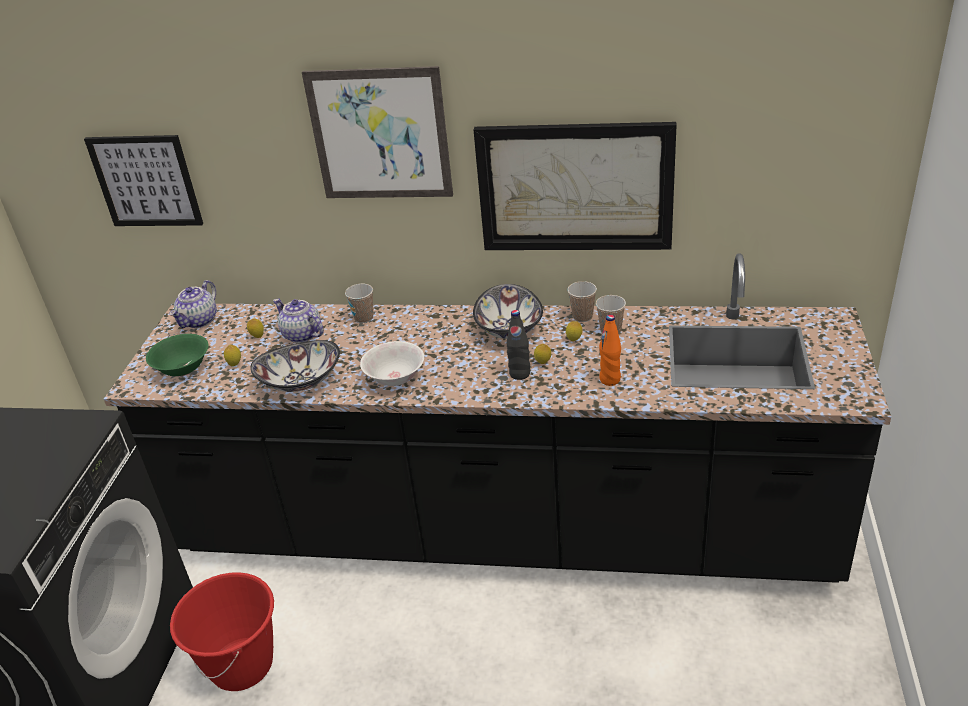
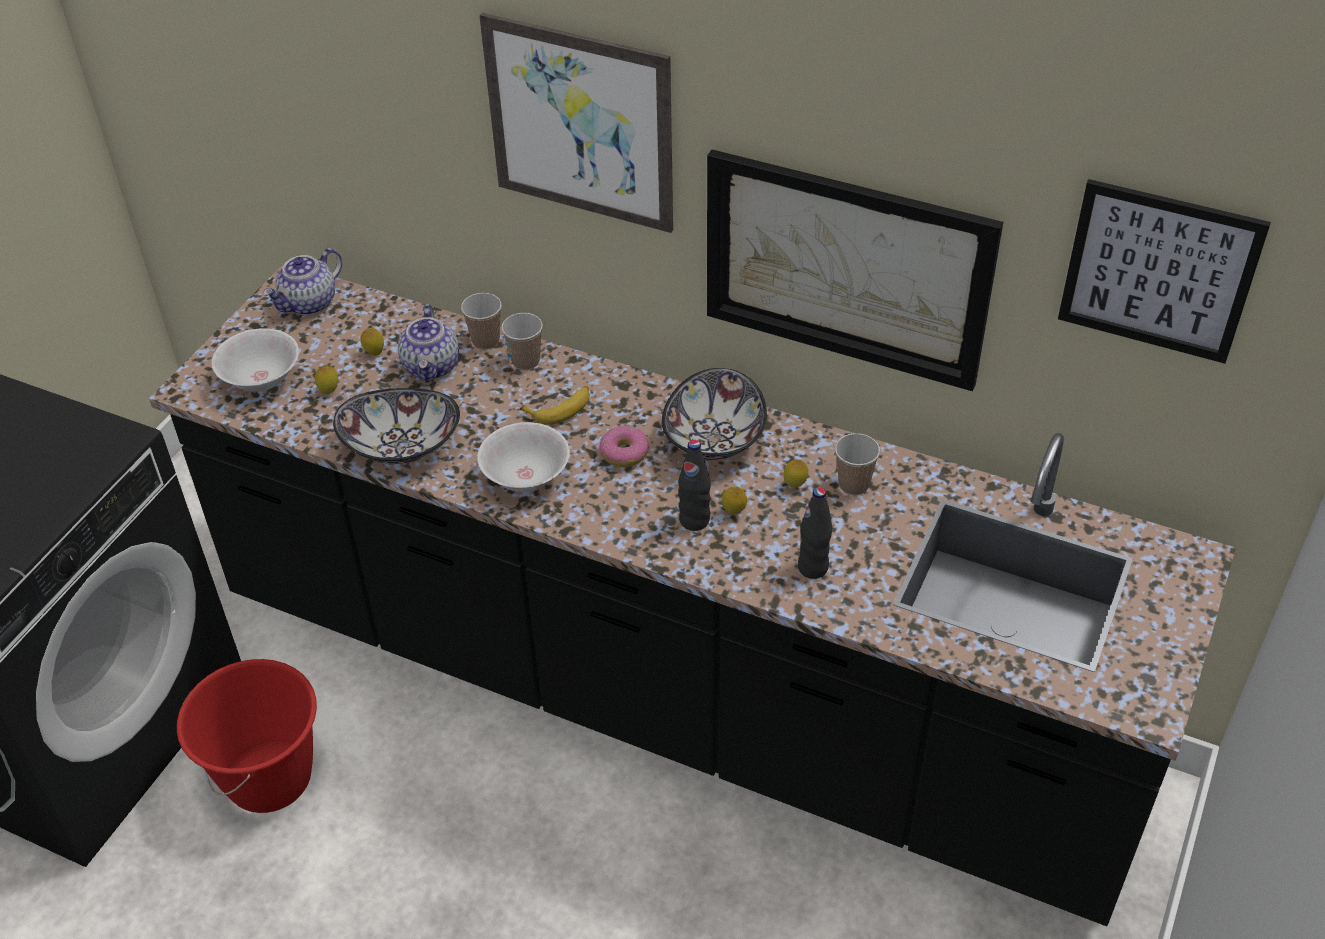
camera: 15 degrees right, 10 degrees up
picture [84,135,203,226] -> picture moved to [1058,179,1271,364]
green bowl [146,334,209,376] -> white bowl [212,328,299,392]
teapot [273,299,324,343] -> teapot turned 150 degrees counterclockwise [398,304,459,383]
cup [567,281,597,322] -> cup moved to [461,293,502,350]
orange bottle [599,315,621,386] -> black bottle [798,487,832,579]
none -> banana [520,386,590,425]
none -> donut [599,426,649,467]

